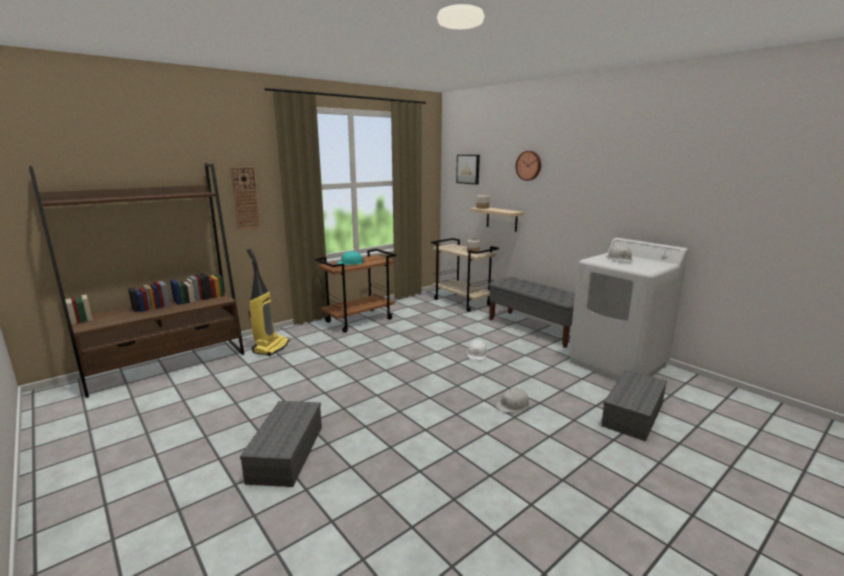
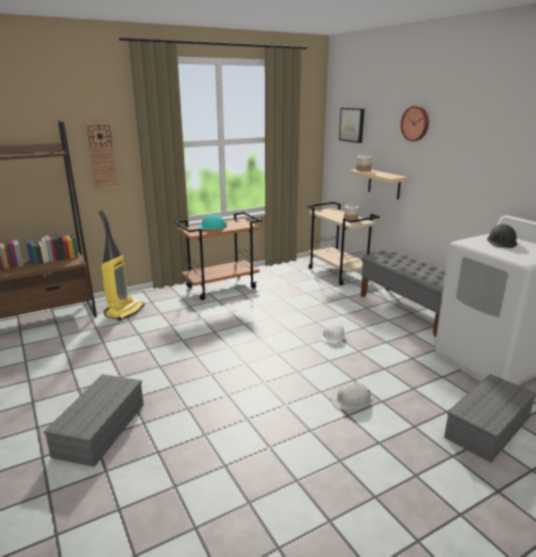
camera: 10 degrees right, 5 degrees up
white hard hat [607,244,633,262] -> black hard hat [487,224,517,248]

